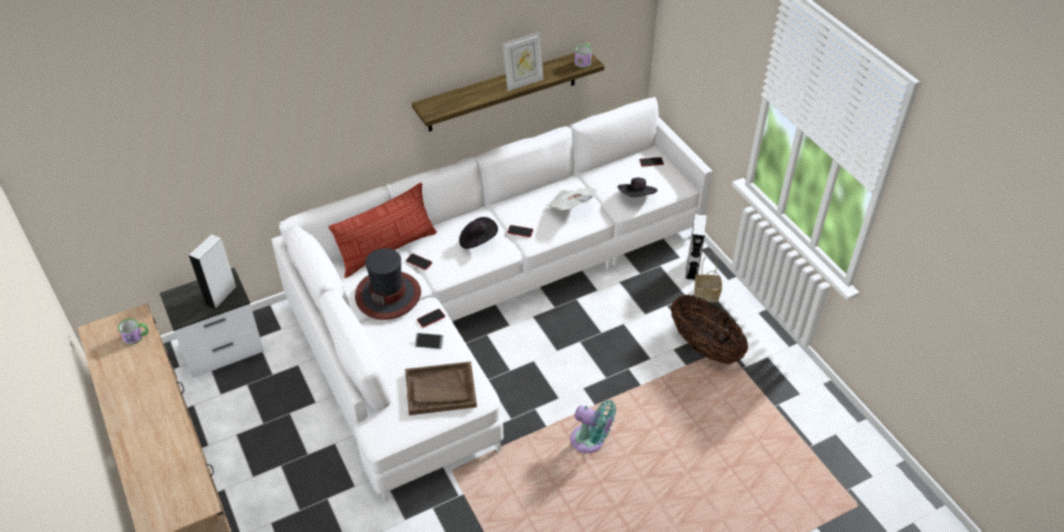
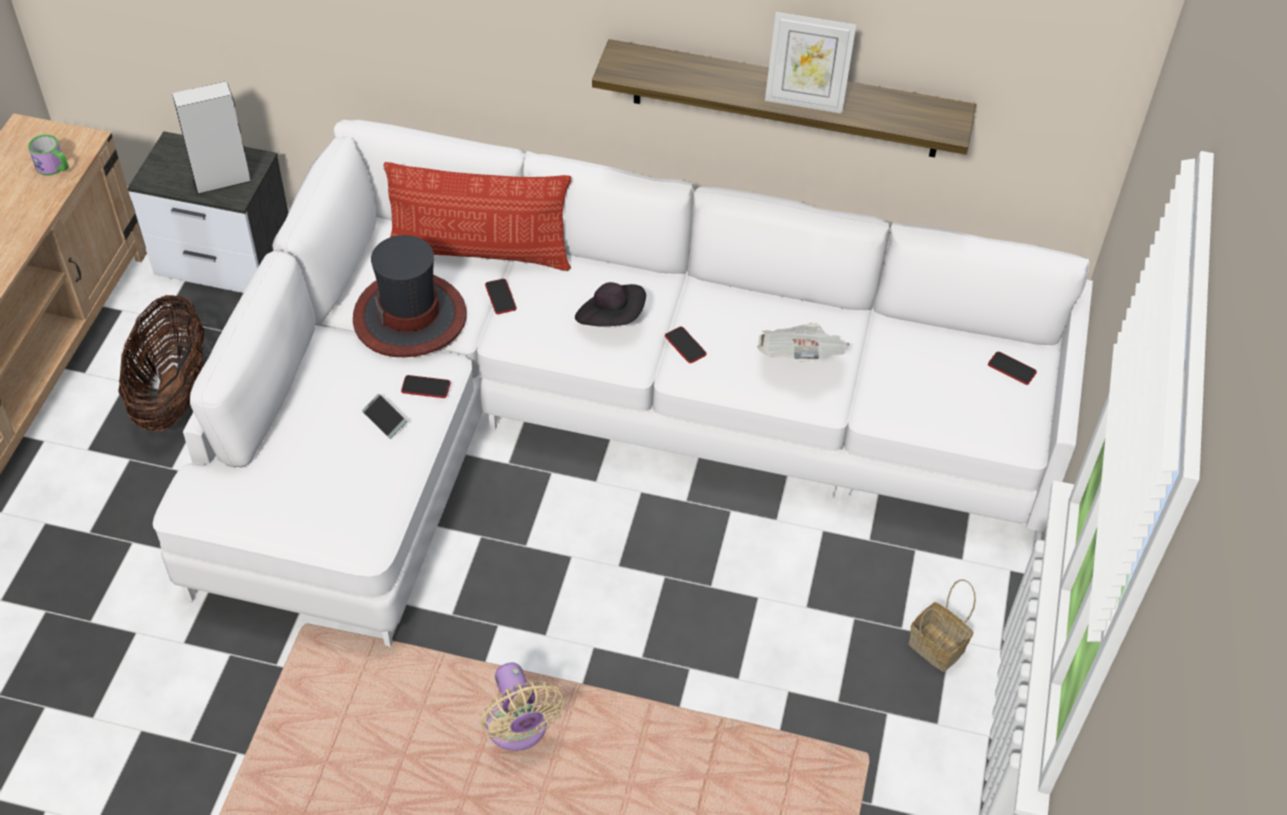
camera: 40 degrees right, 5 degrees up
brown tray [405,361,477,415] -> none
turquoise fan [570,400,616,453] -> beige fan [481,662,564,751]
mug [575,44,592,68] -> none
black hat [618,178,658,197] -> none
basket [671,295,748,365] -> basket moved to [118,295,204,431]
grey speaker [685,214,707,280] -> none

